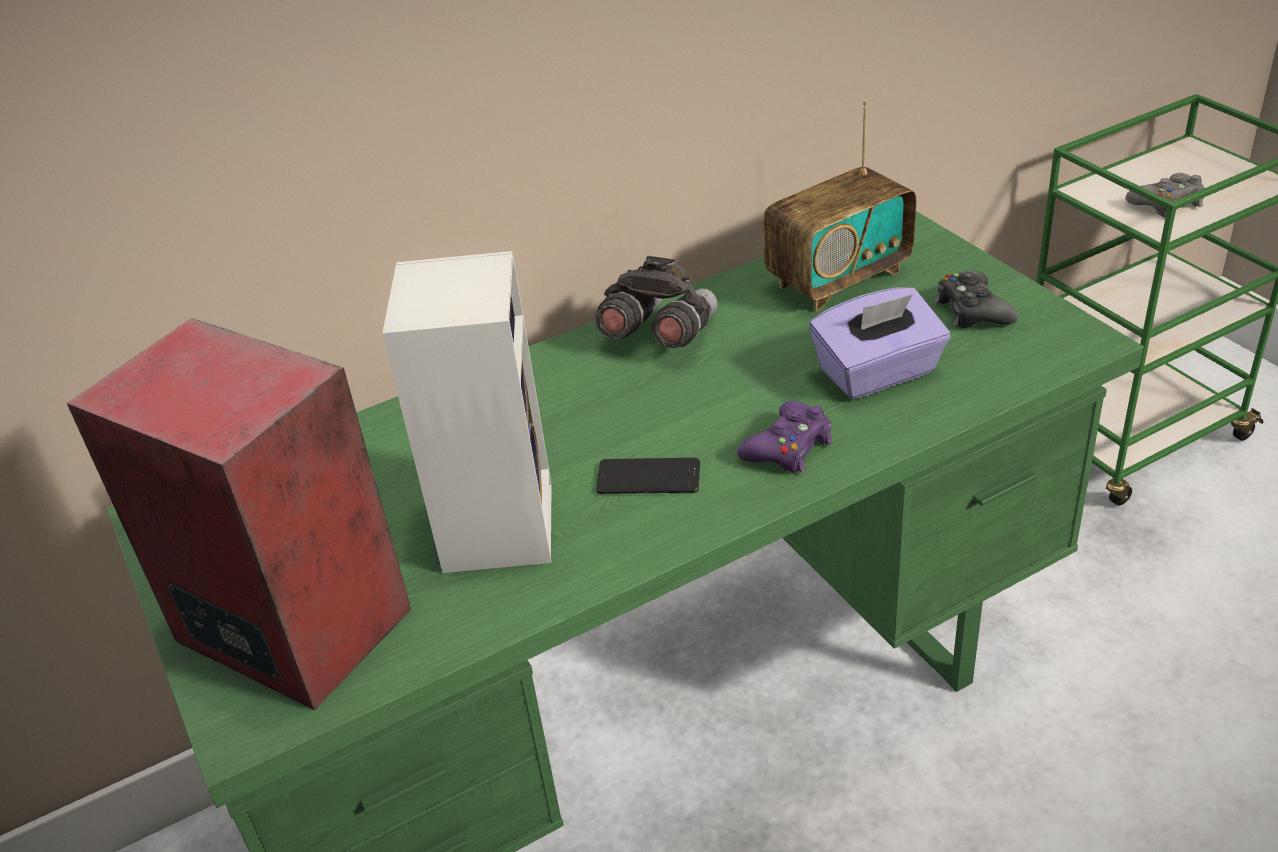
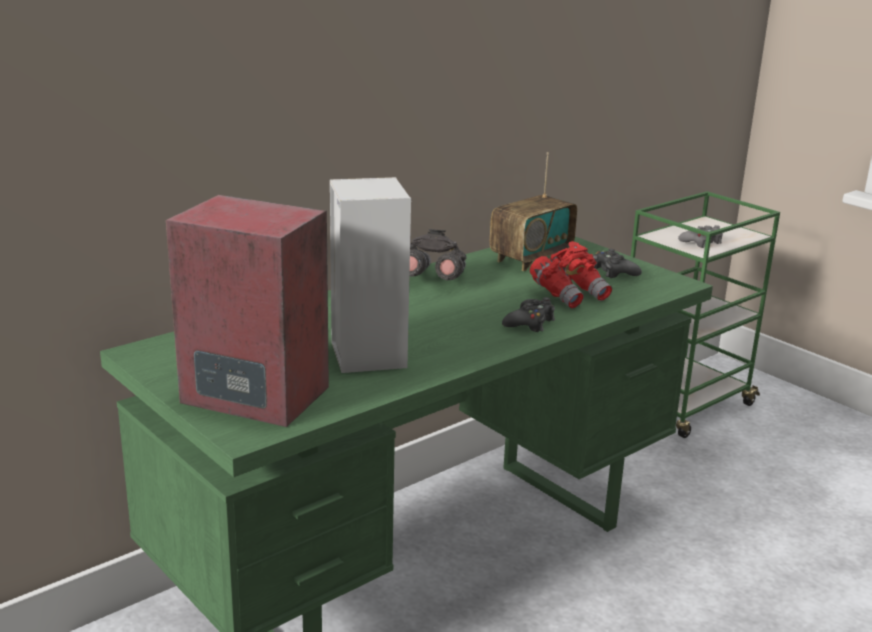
camera: 15 degrees left, 15 degrees down
phone [596,458,700,494] -> none
purple game controller [737,401,833,473] -> black game controller [502,297,555,332]
purple tissue box [809,287,950,399] -> red binoculars [530,241,612,308]

